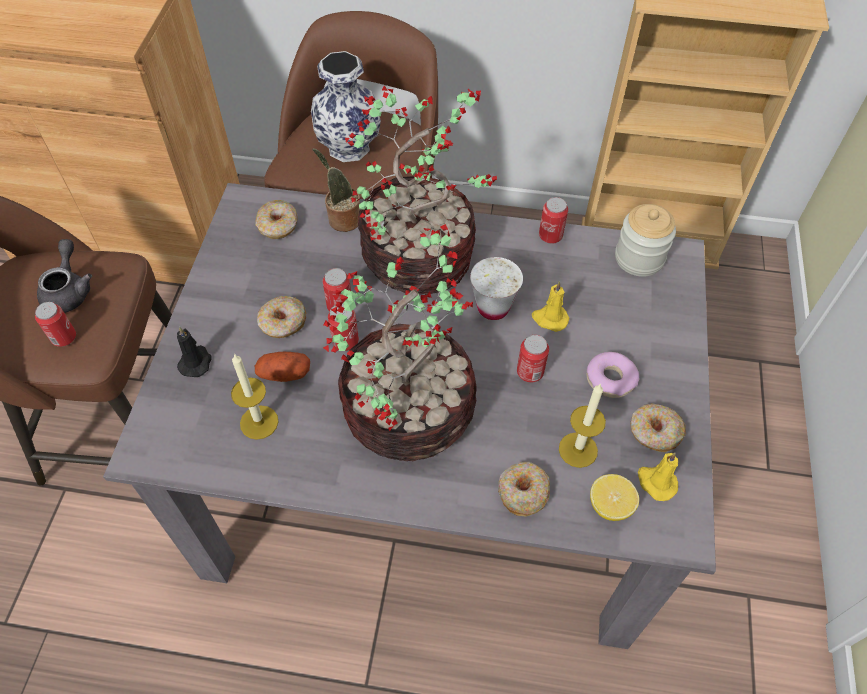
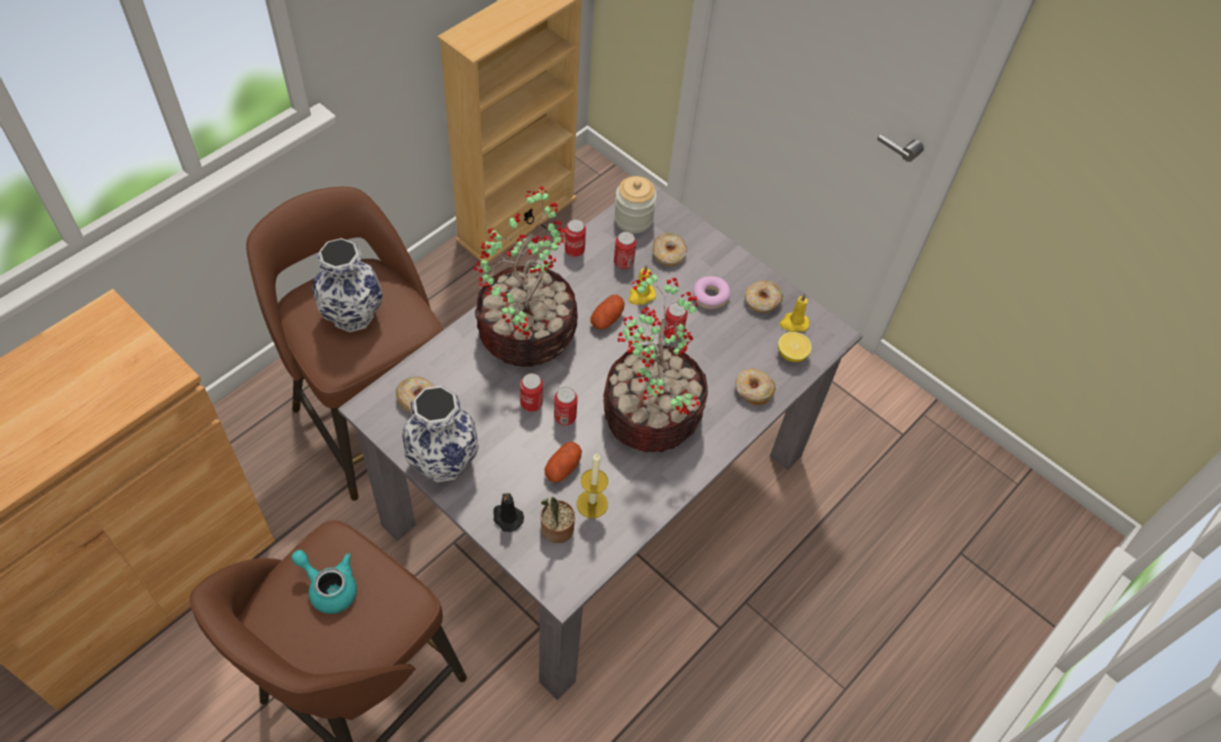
camera: 60 degrees left, 0 degrees up
can [35,302,76,347] -> can moved to [614,232,636,269]
grey teapot [37,239,92,313] -> turquoise teapot [291,550,357,614]
donut [257,296,306,338] -> donut moved to [652,233,687,266]
potted plant [312,148,360,232] -> potted plant moved to [540,497,575,543]
white cup [470,257,523,320] -> potato [590,295,625,330]
candle [559,384,606,468] -> none
none -> vase [402,386,479,482]

